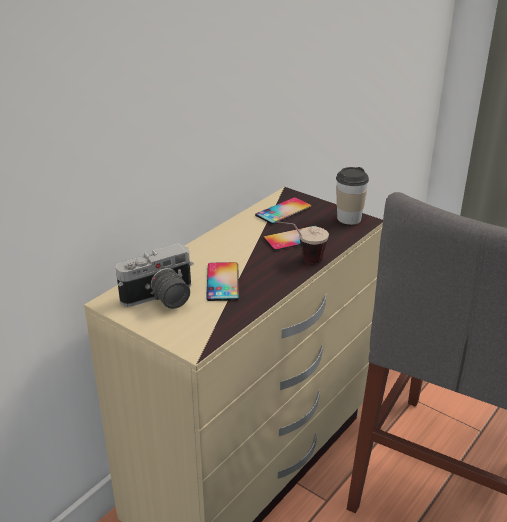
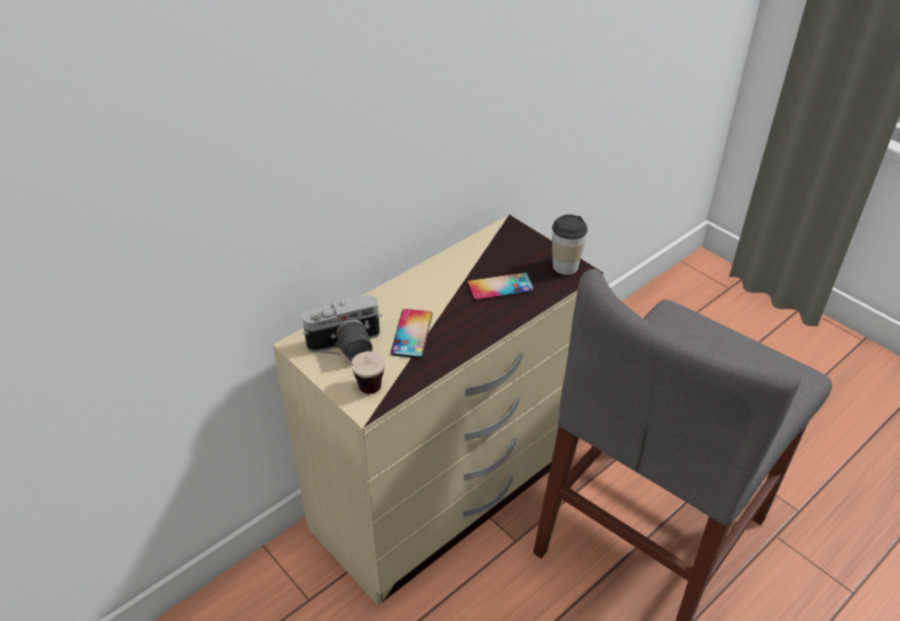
camera: 10 degrees right, 10 degrees up
phone [255,197,312,224] -> none
cup [276,221,329,264] -> cup moved to [320,350,385,394]

